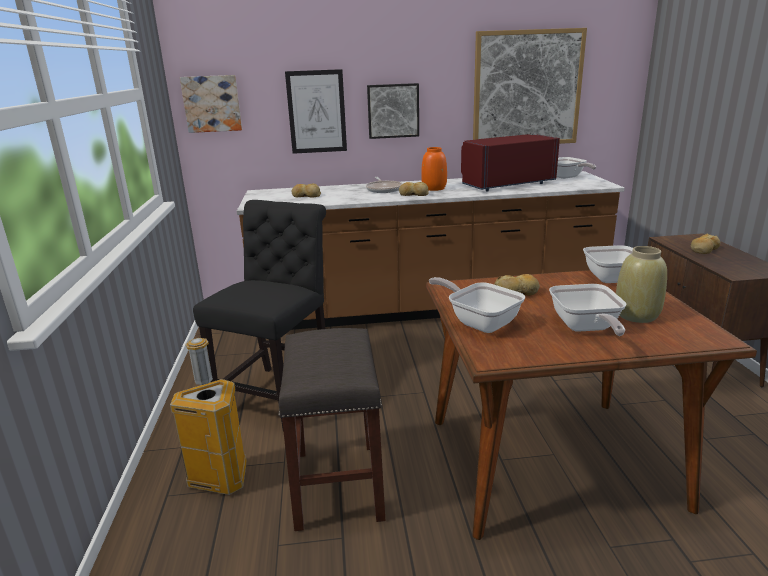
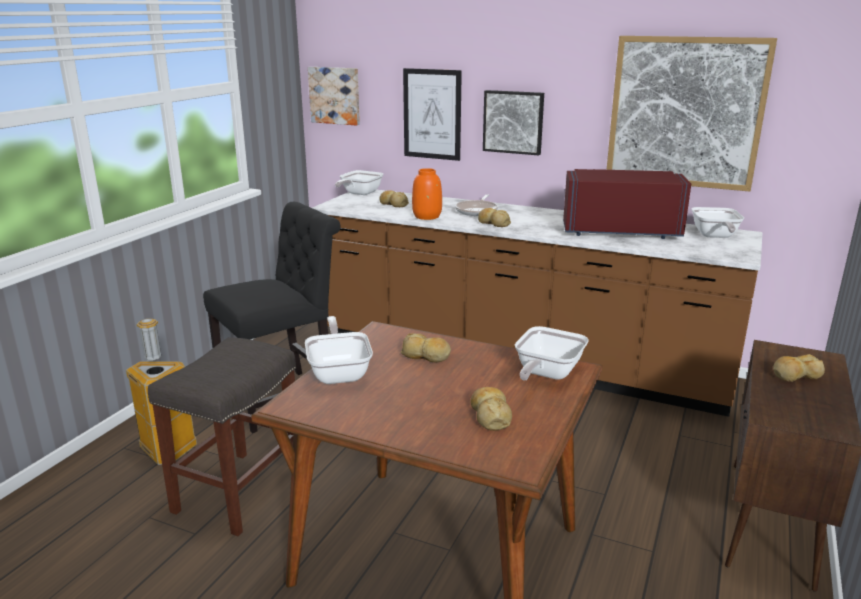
camera: 30 degrees right, 0 degrees up
orange vase [421,147,447,191] -> orange vase moved to [412,168,442,220]
frying pan [549,284,626,336] -> frying pan moved to [335,170,383,195]
beige vase [616,246,667,323] -> bread [471,387,512,431]

